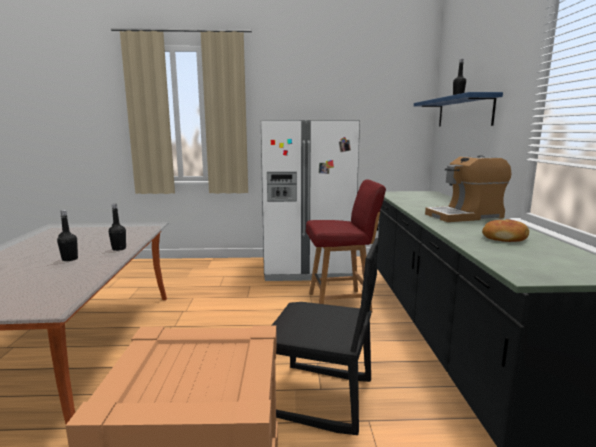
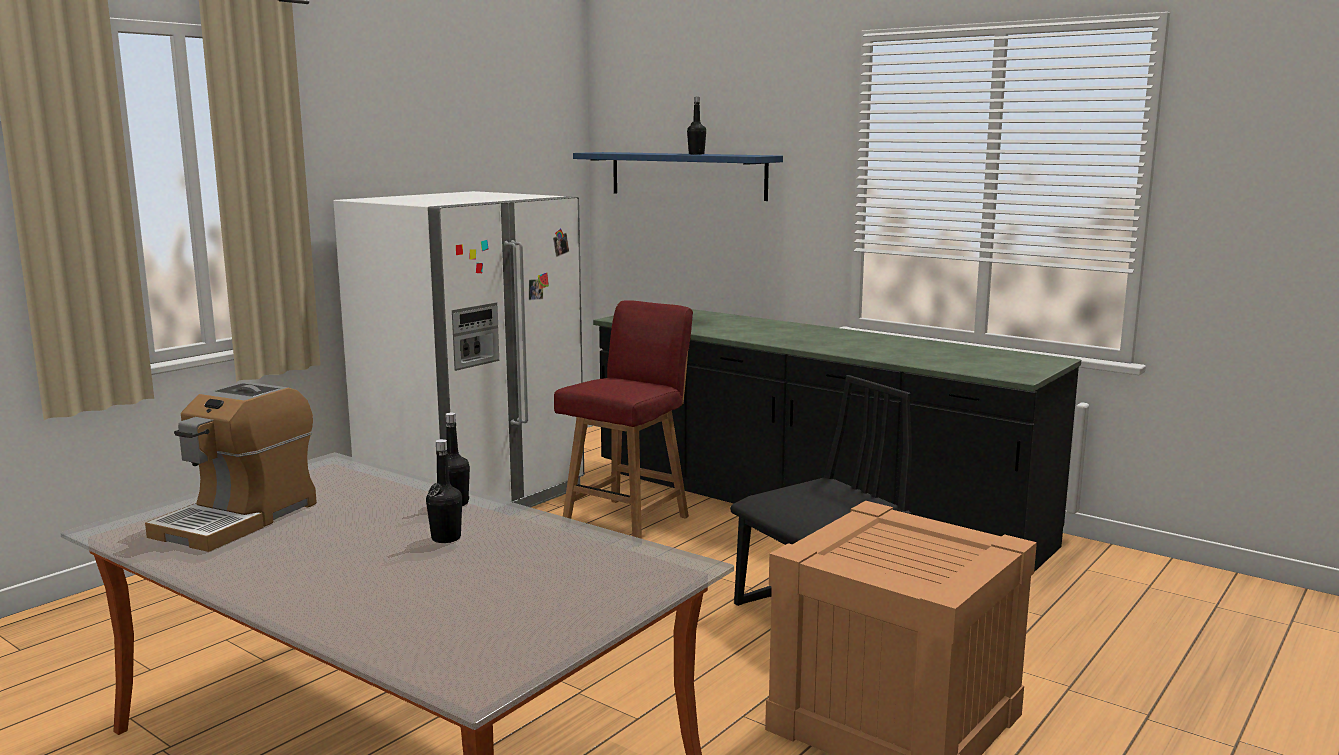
camera: 50 degrees left, 0 degrees up
coffee machine [425,155,511,222] -> coffee machine moved to [145,382,317,552]
bread [482,219,529,242] -> none

